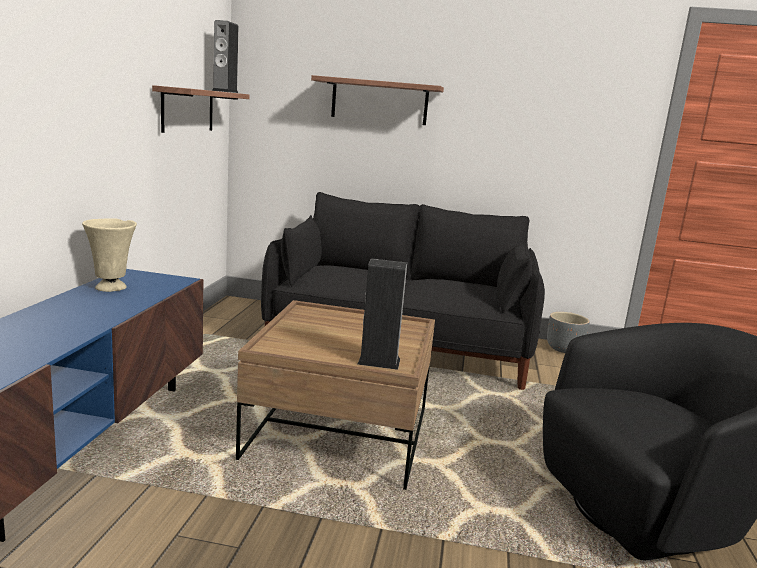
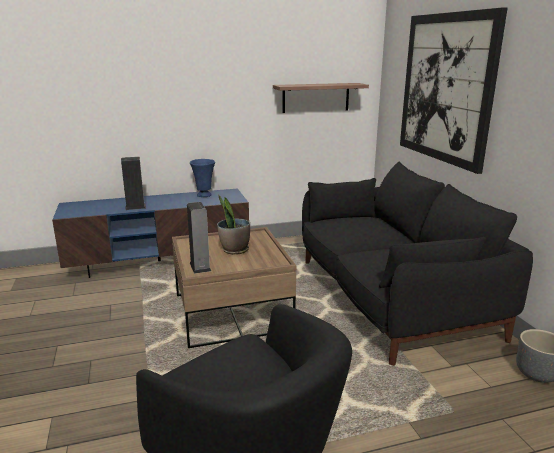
camera: 65 degrees right, 5 degrees up
beige vase [82,218,137,292] -> blue vase [190,159,215,197]
speaker [212,20,238,93] -> speaker moved to [121,157,146,210]
shelf [311,75,444,125] -> picture [400,7,507,174]
none -> potted plant [217,195,250,255]

